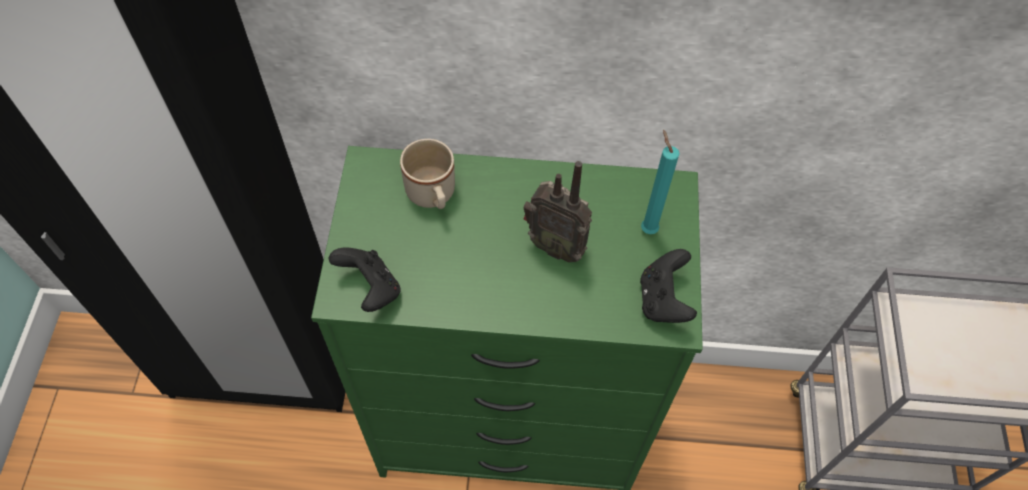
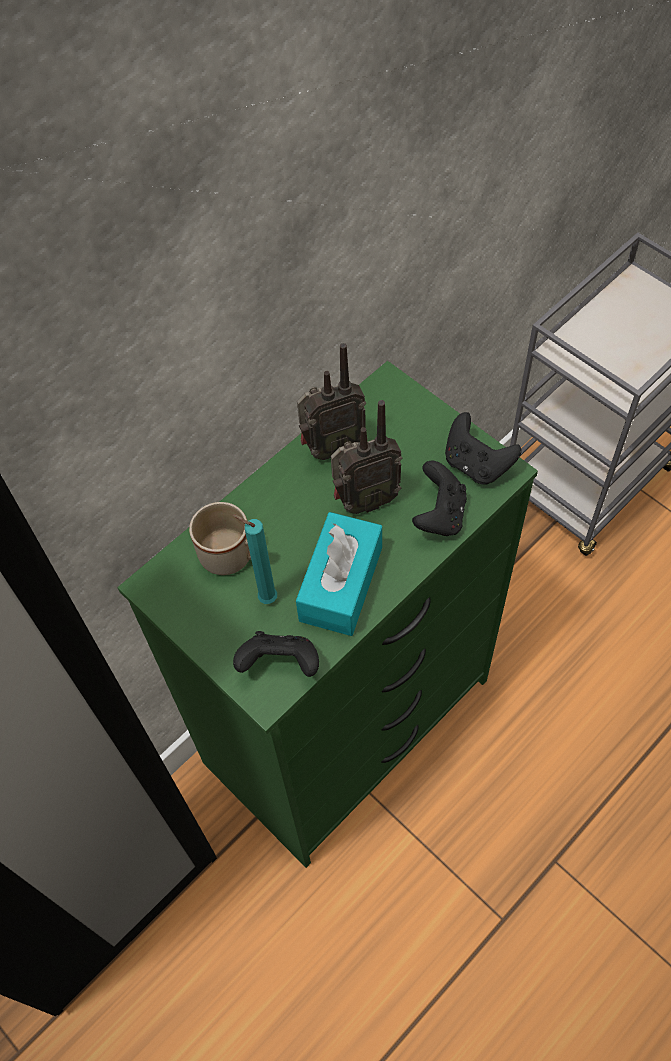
camera: 45 degrees left, 0 degrees up
turquoise candle [641,130,680,234] -> turquoise candle moved to [233,514,277,604]
none -> turquoise tissue box [296,512,382,636]
none -> radio [297,343,366,460]
none -> black game controller [412,461,467,536]

